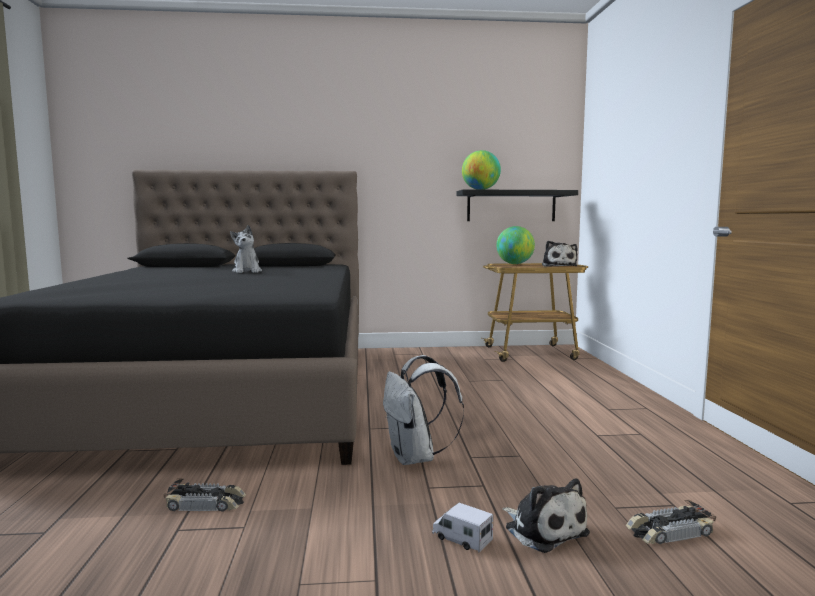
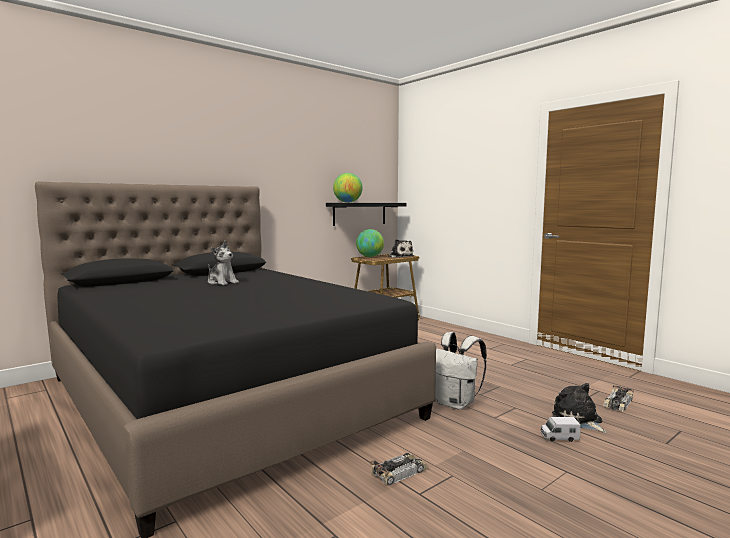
camera: 35 degrees left, 0 degrees up
plush toy [502,478,590,553] -> plush toy turned 135 degrees counterclockwise [552,383,608,433]

